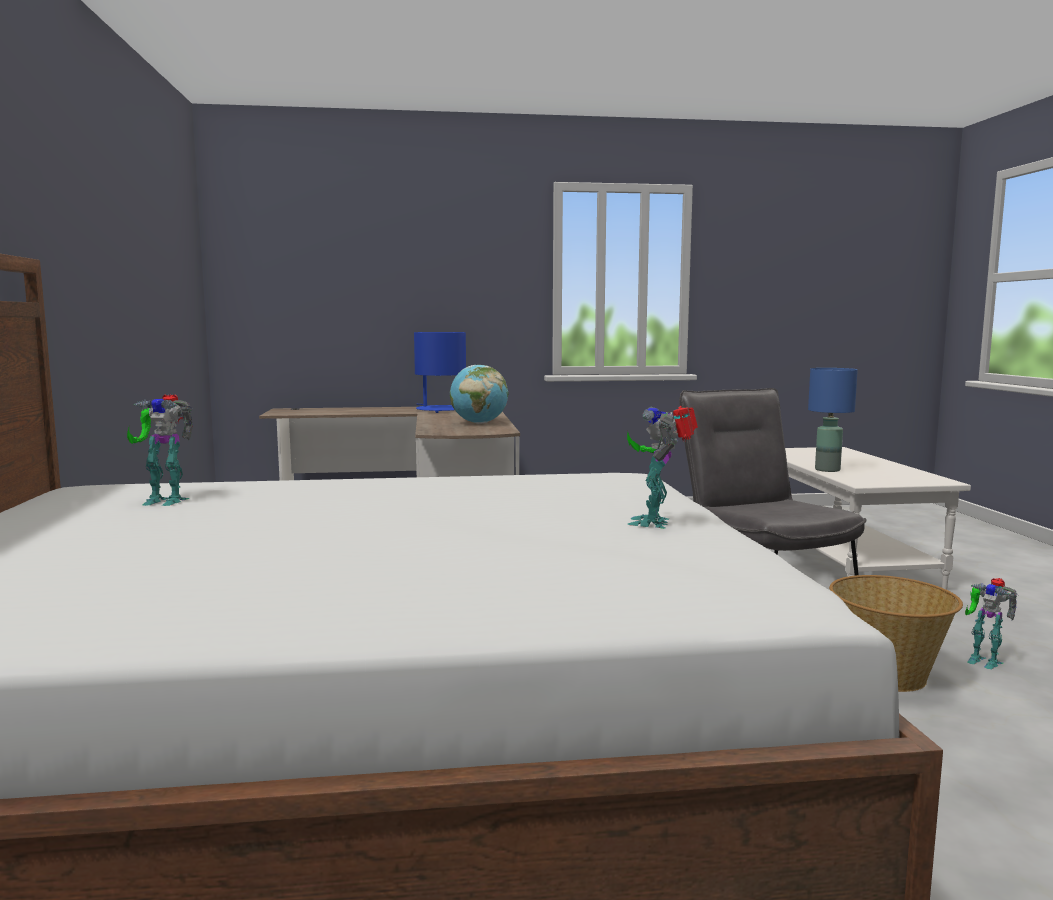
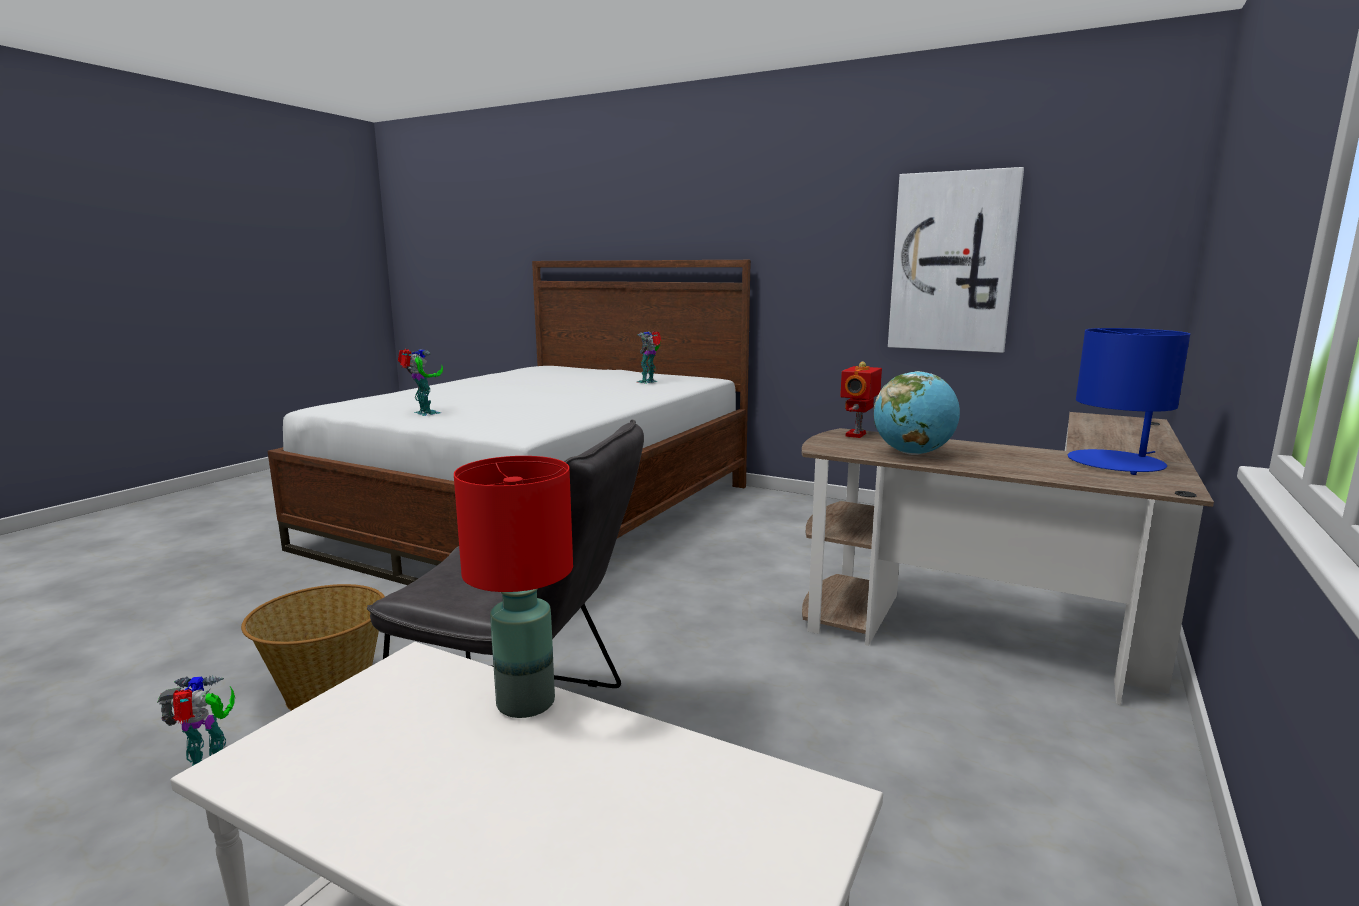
camera: 125 degrees right, 5 degrees up
blue table lamp [808,368,858,472] -> red table lamp [454,456,573,718]
none -> toy robot [840,361,882,438]
none -> picture [888,167,1024,353]

